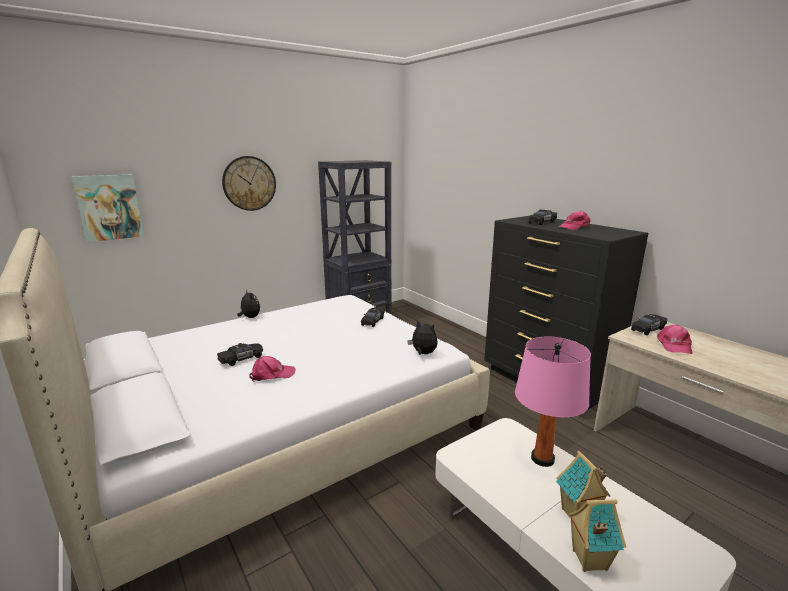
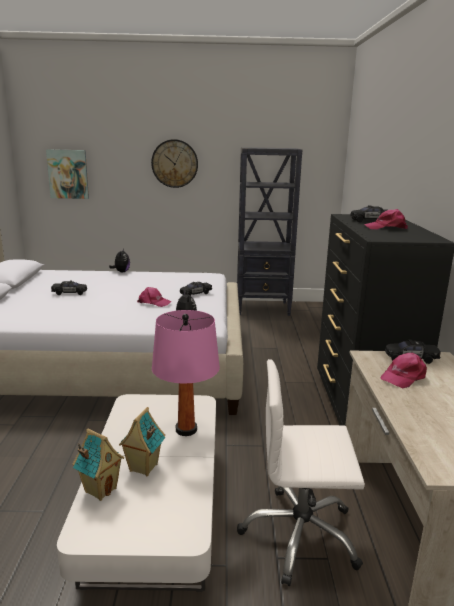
camera: 35 degrees right, 0 degrees up
pink cap [249,356,296,382] -> pink cap moved to [137,287,171,307]
none -> white office chair [237,359,365,586]

